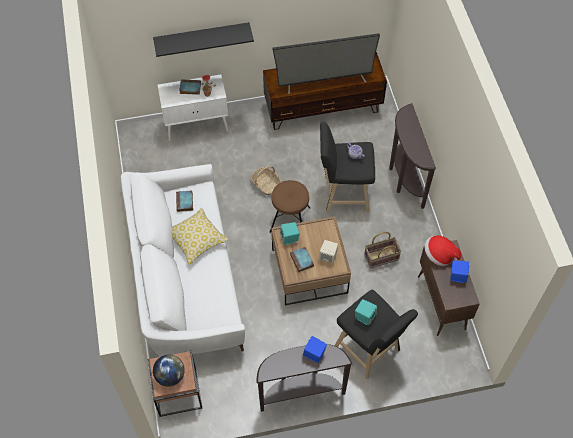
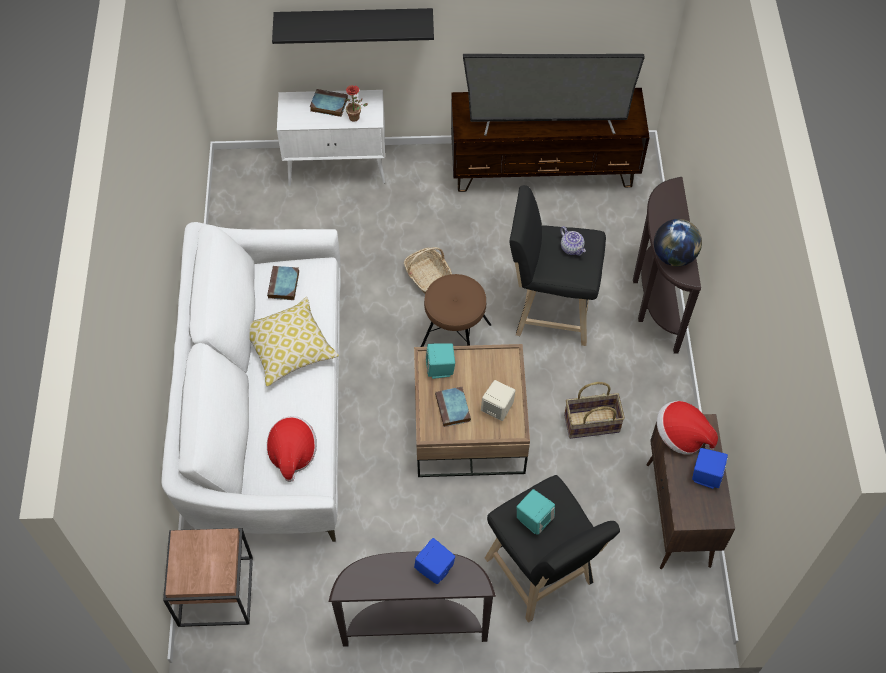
camera: 10 degrees right, 0 degrees up
globe [153,355,185,387] -> globe moved to [654,219,702,267]
none -> hat [267,416,317,482]

